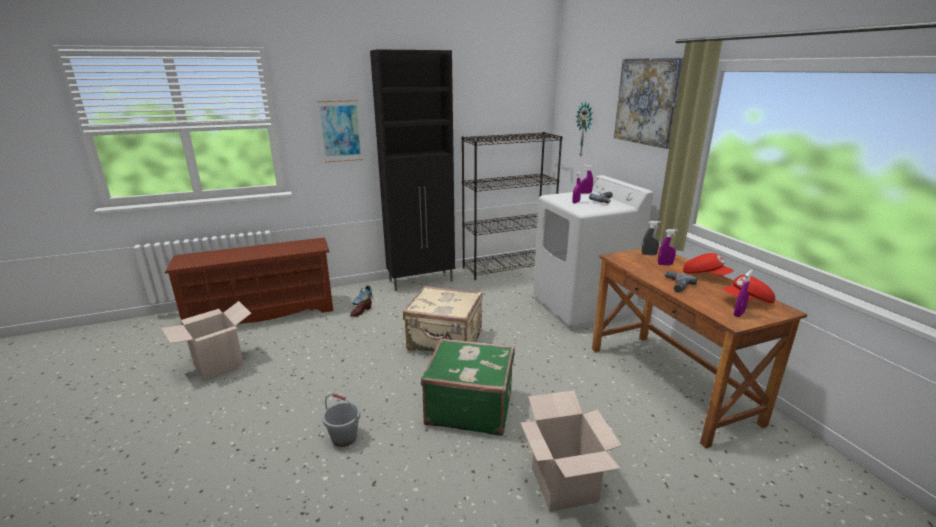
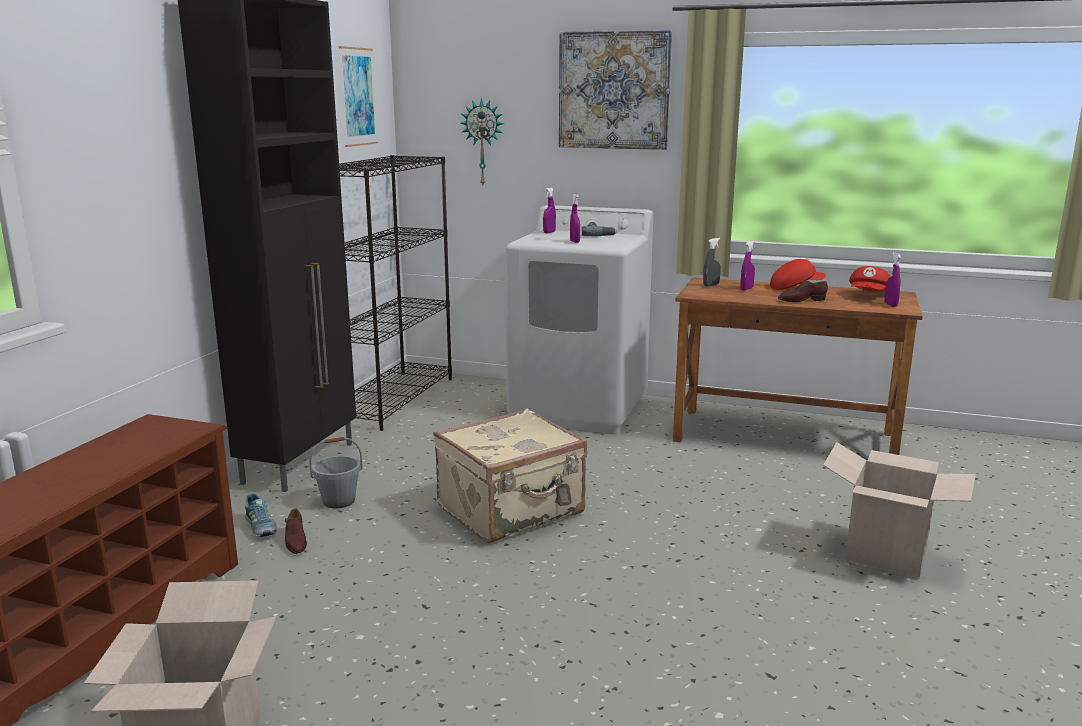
camera: 50 degrees left, 5 degrees down
picture [317,100,363,163] -> picture moved to [339,46,378,147]
grey bucket [322,393,360,447] -> grey bucket moved to [309,437,363,508]
green suitcase [421,338,515,436] -> none
power drill [664,271,698,293] -> brown shoe [778,280,828,302]

